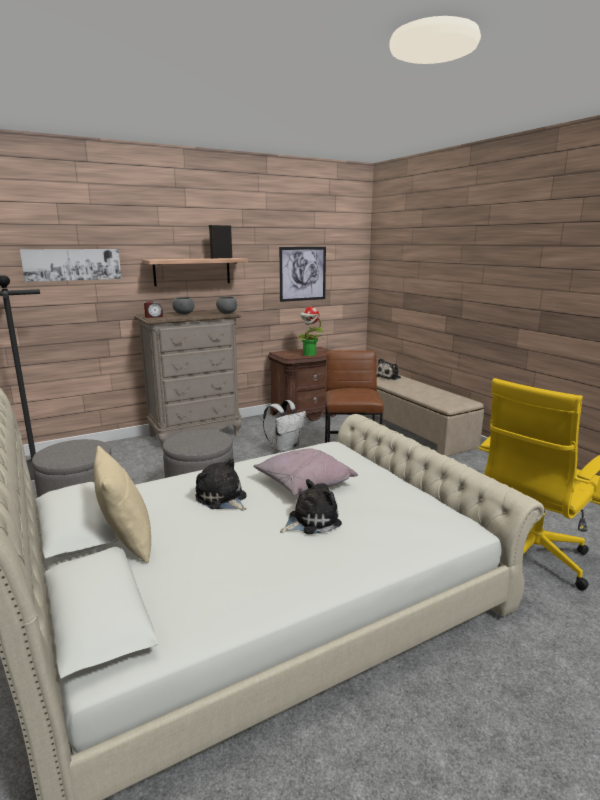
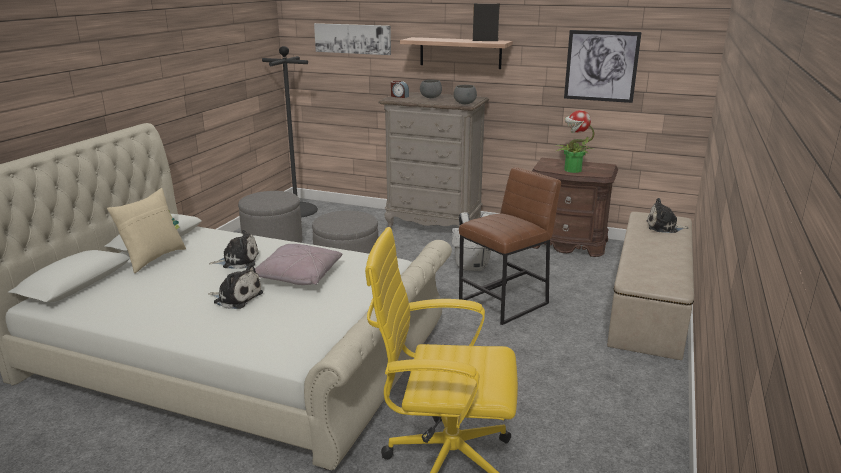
camera: 50 degrees right, 5 degrees up
plush toy [195,458,247,510] -> plush toy turned 75 degrees clockwise [209,230,259,269]

